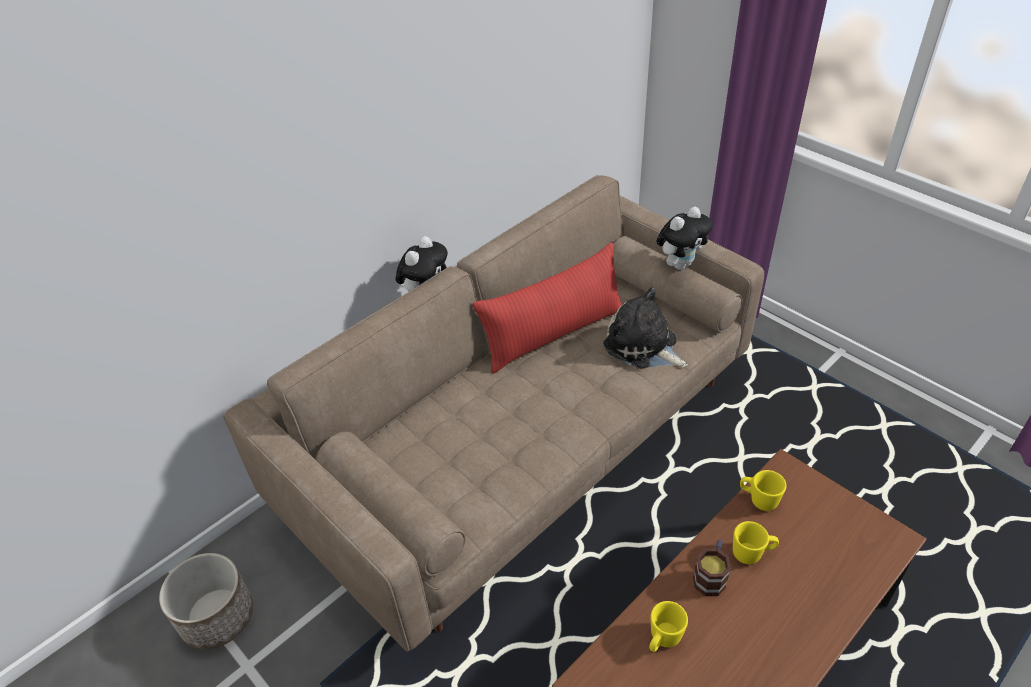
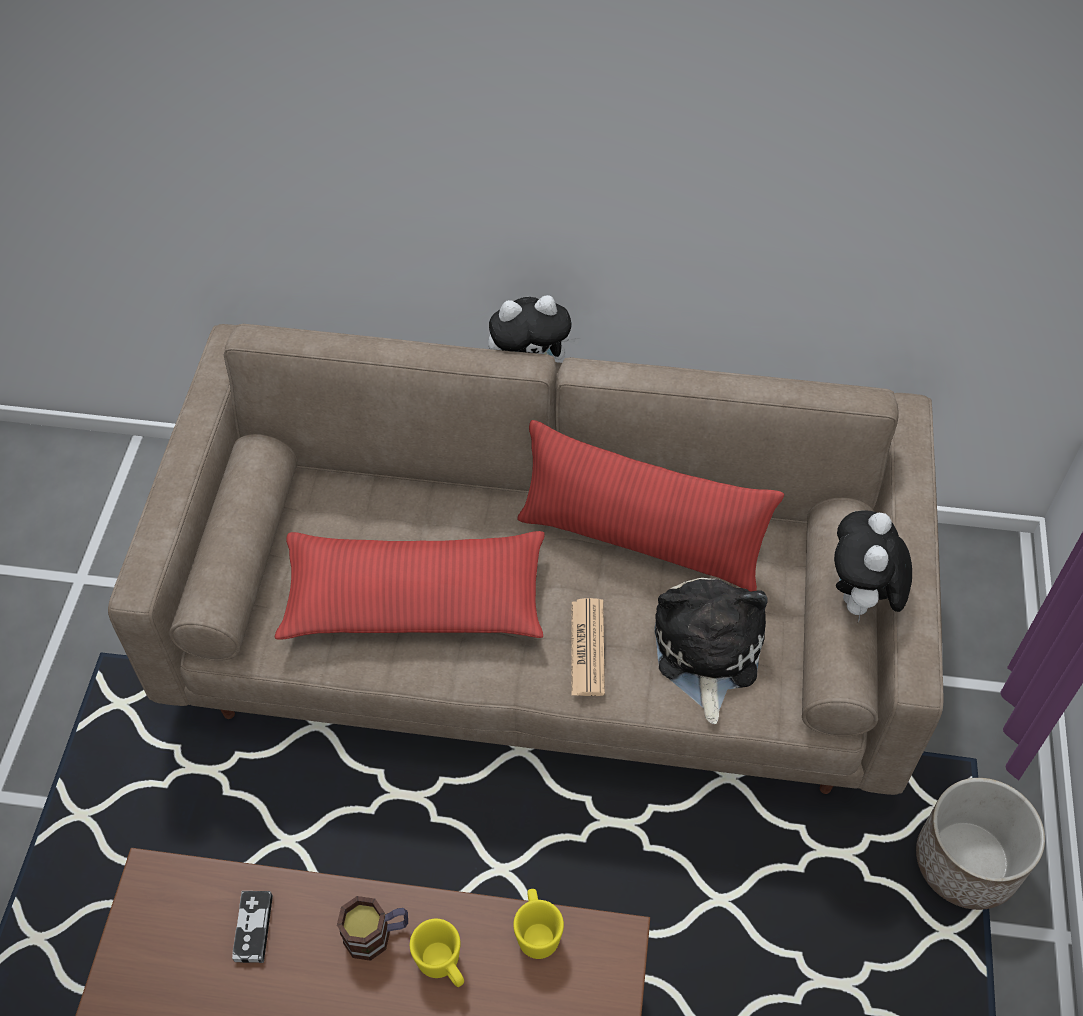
camera: 50 degrees right, 10 degrees up
planter [159,553,253,649] -> planter moved to [916,778,1045,910]
yellow mug [649,601,688,652] -> game controller [232,891,273,963]
plush toy [656,207,713,270] -> plush toy turned 90 degrees clockwise [834,510,912,622]
none -> red pillow [275,531,545,640]
none -> newspaper [572,598,605,696]

